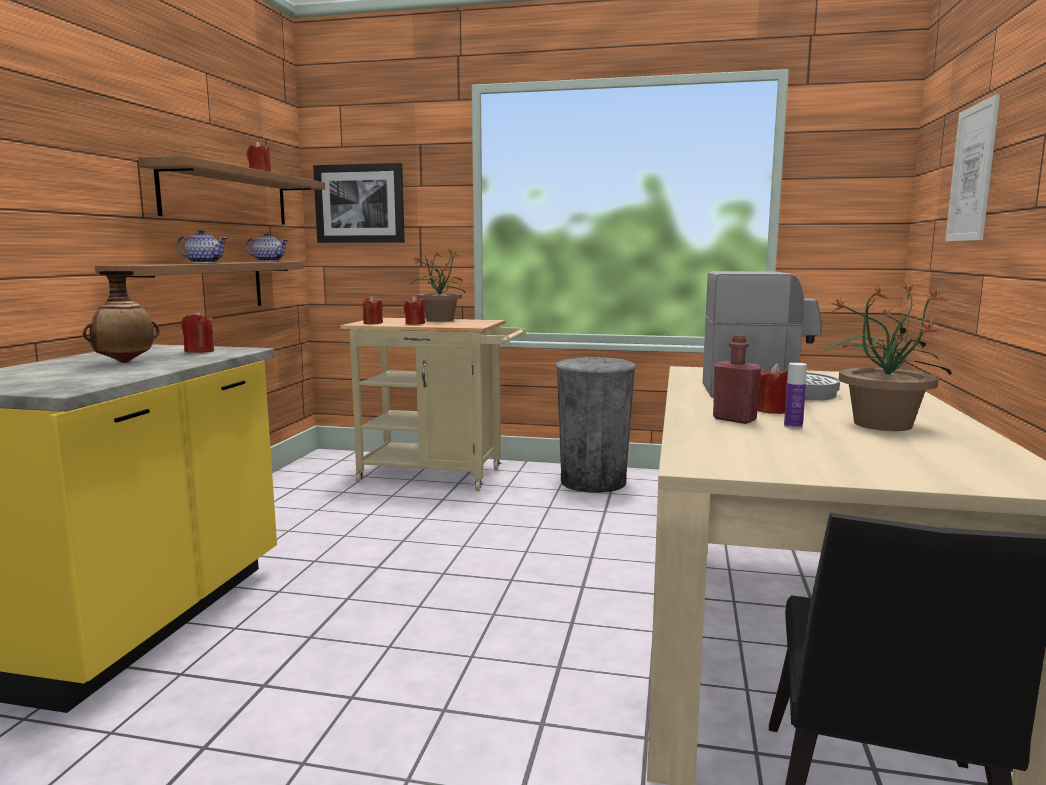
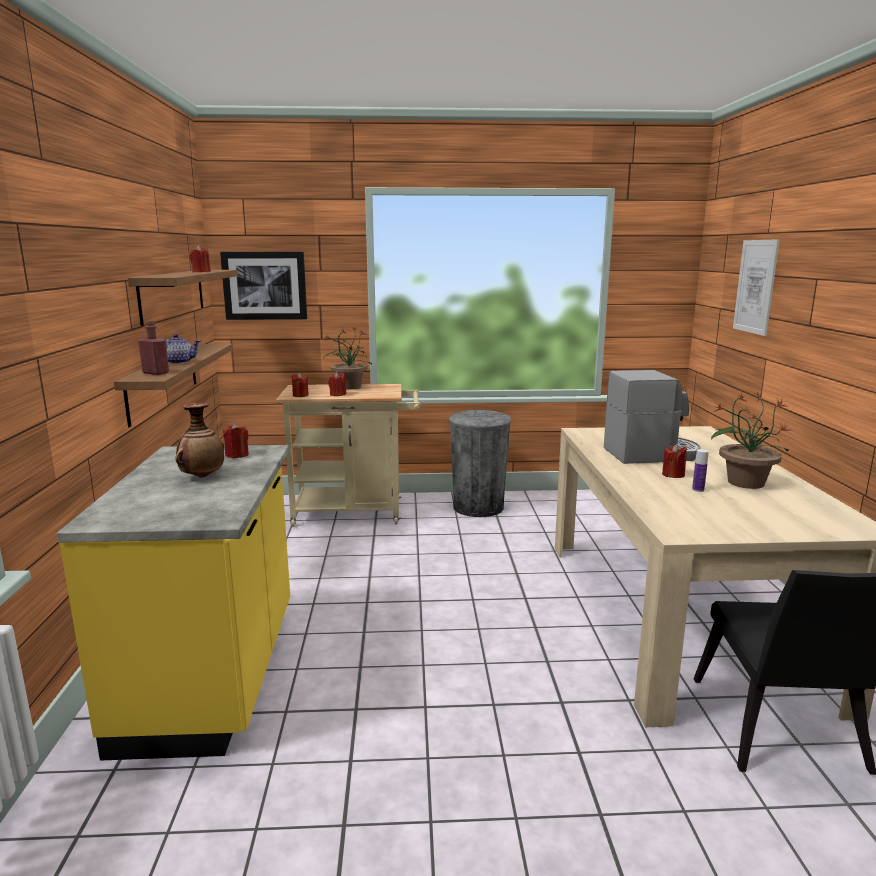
camera: 15 degrees left, 5 degrees up
teapot [246,232,288,262] -> none
red bottle [713,335,761,424] -> red bottle moved to [138,321,169,375]

